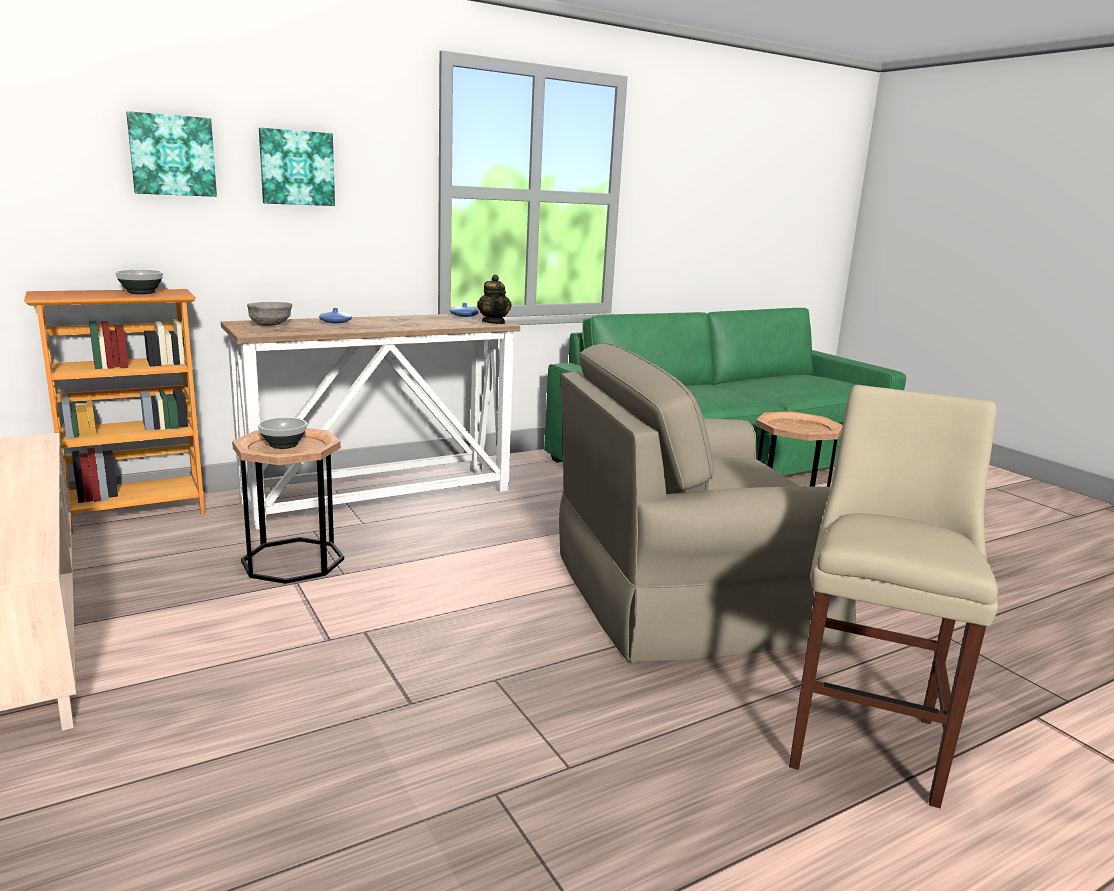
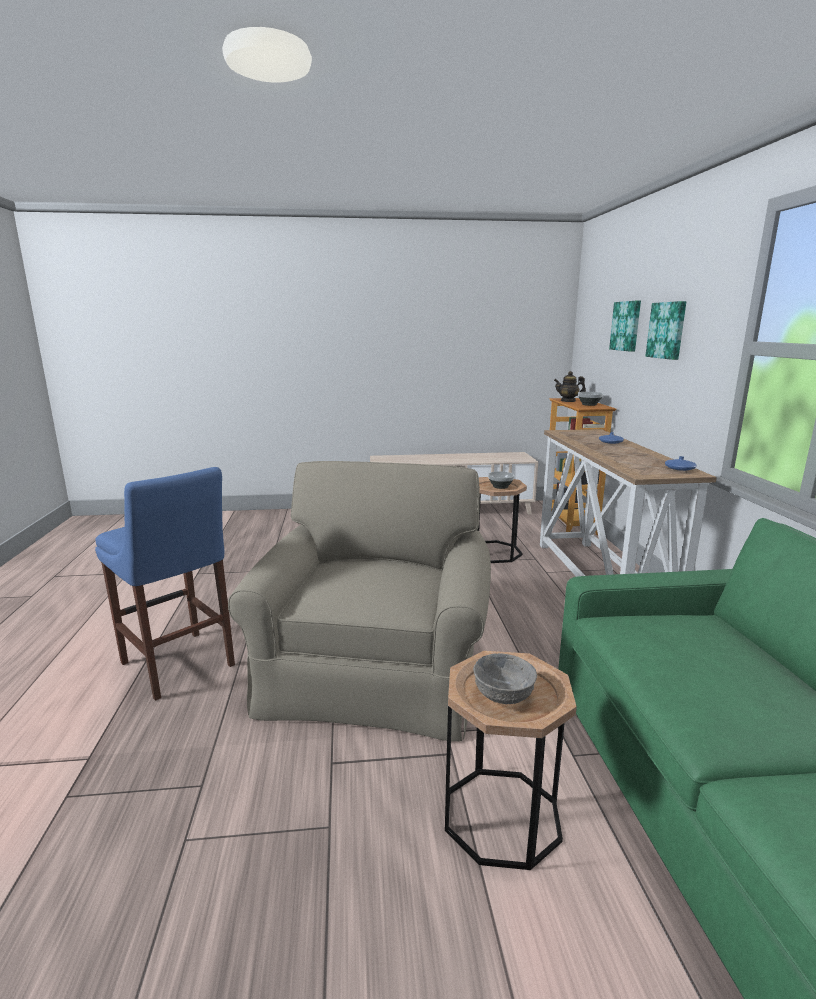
camera: 115 degrees right, 0 degrees up
grey bowl [247,302,292,326] -> grey bowl moved to [473,653,537,704]
teapot [477,275,512,324] -> teapot moved to [554,371,586,402]
beige stool [789,385,998,808] -> blue stool [95,467,235,701]

